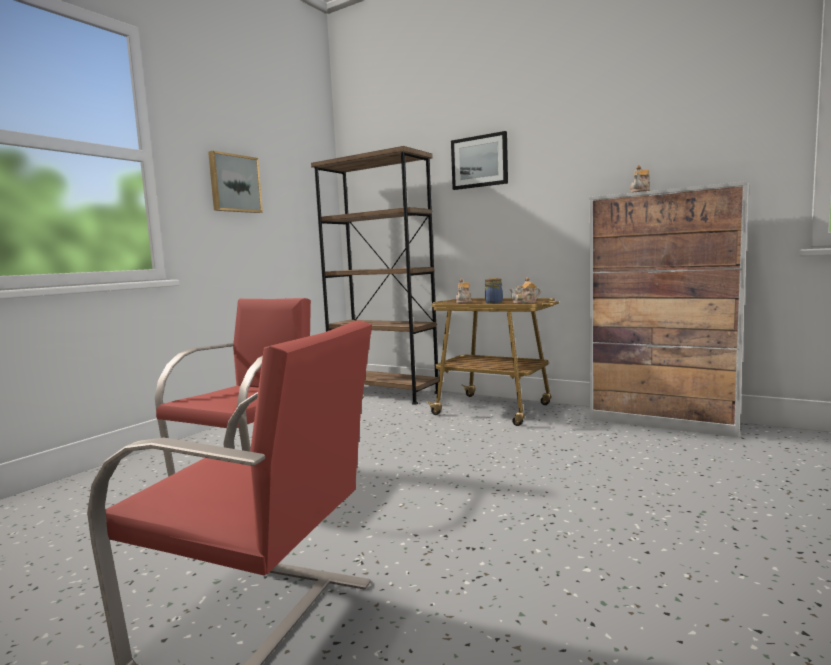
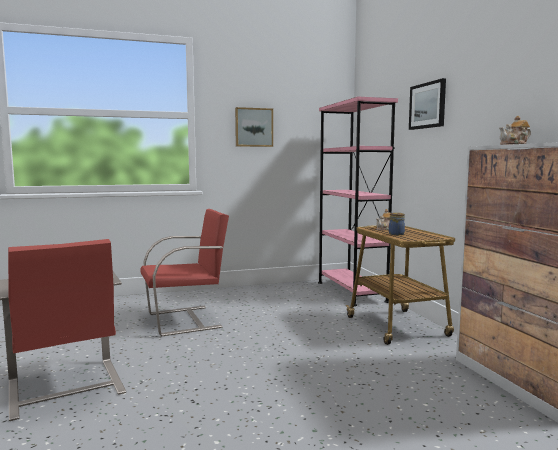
camera: 40 degrees right, 0 degrees up
brown bookcase [311,146,439,405] -> pink bookcase [318,97,398,306]
teapot [509,277,541,304] -> none

